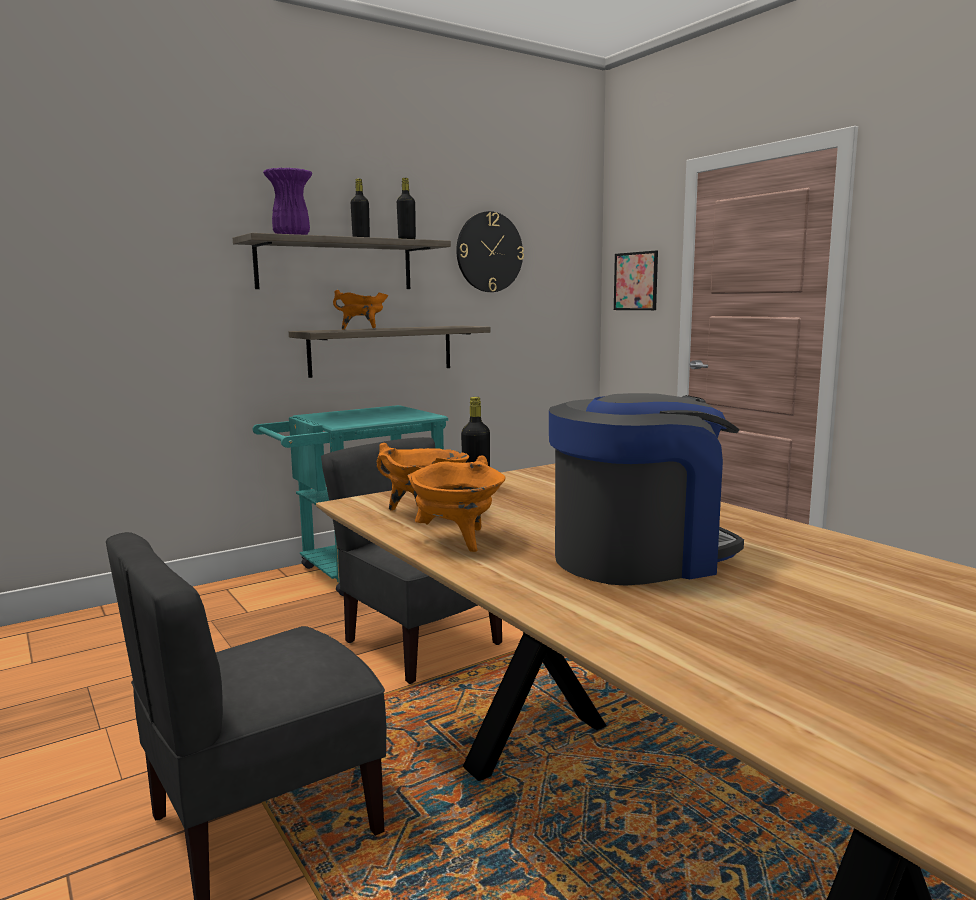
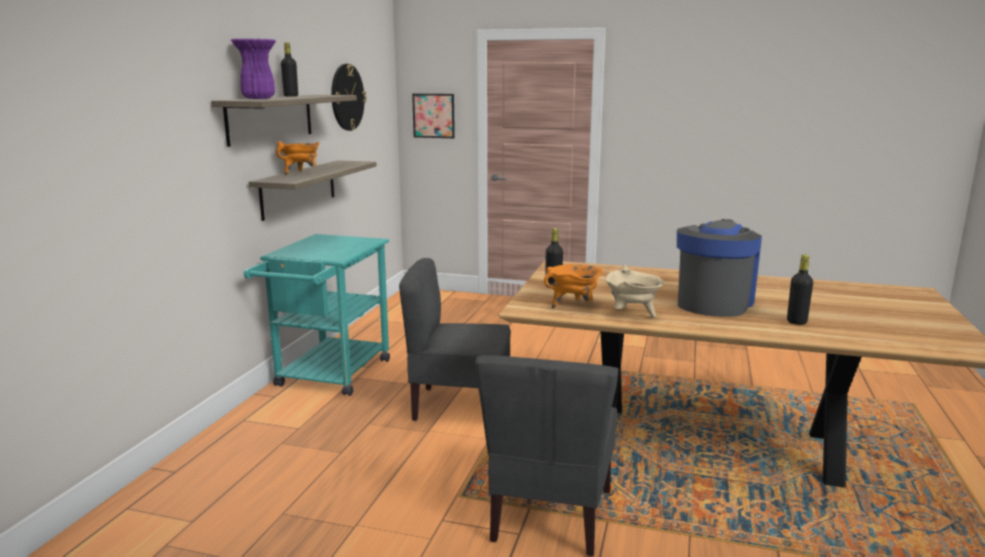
camera: 40 degrees left, 5 degrees up
black bottle [397,178,416,239] -> black bottle moved to [787,255,813,325]
orange cooking pot [407,456,506,552] -> beige cooking pot [605,265,664,318]

